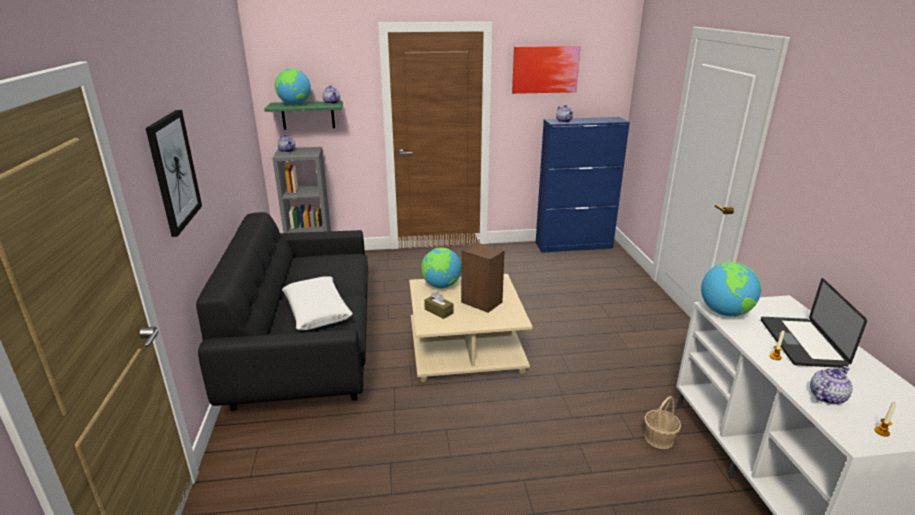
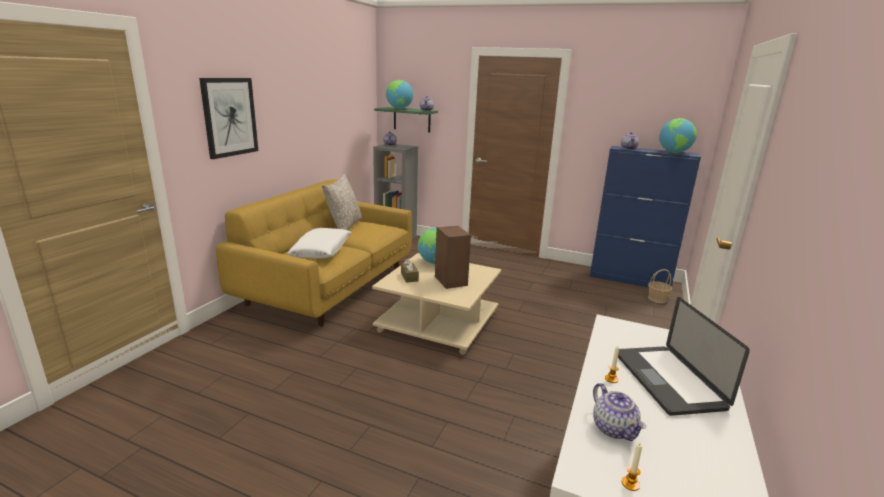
camera: 30 degrees right, 5 degrees down
black sofa [196,212,368,411] -> yellow sofa [216,179,412,327]
picture [512,46,581,94] -> none
basket [644,396,681,449] -> basket moved to [648,269,672,303]
globe [701,262,761,316] -> globe moved to [659,118,697,153]
laptop [761,278,867,368] -> laptop turned 45 degrees counterclockwise [618,297,750,416]
teapot [810,366,853,405] -> teapot turned 75 degrees clockwise [593,383,646,441]
none -> grey pillow [322,173,362,230]

